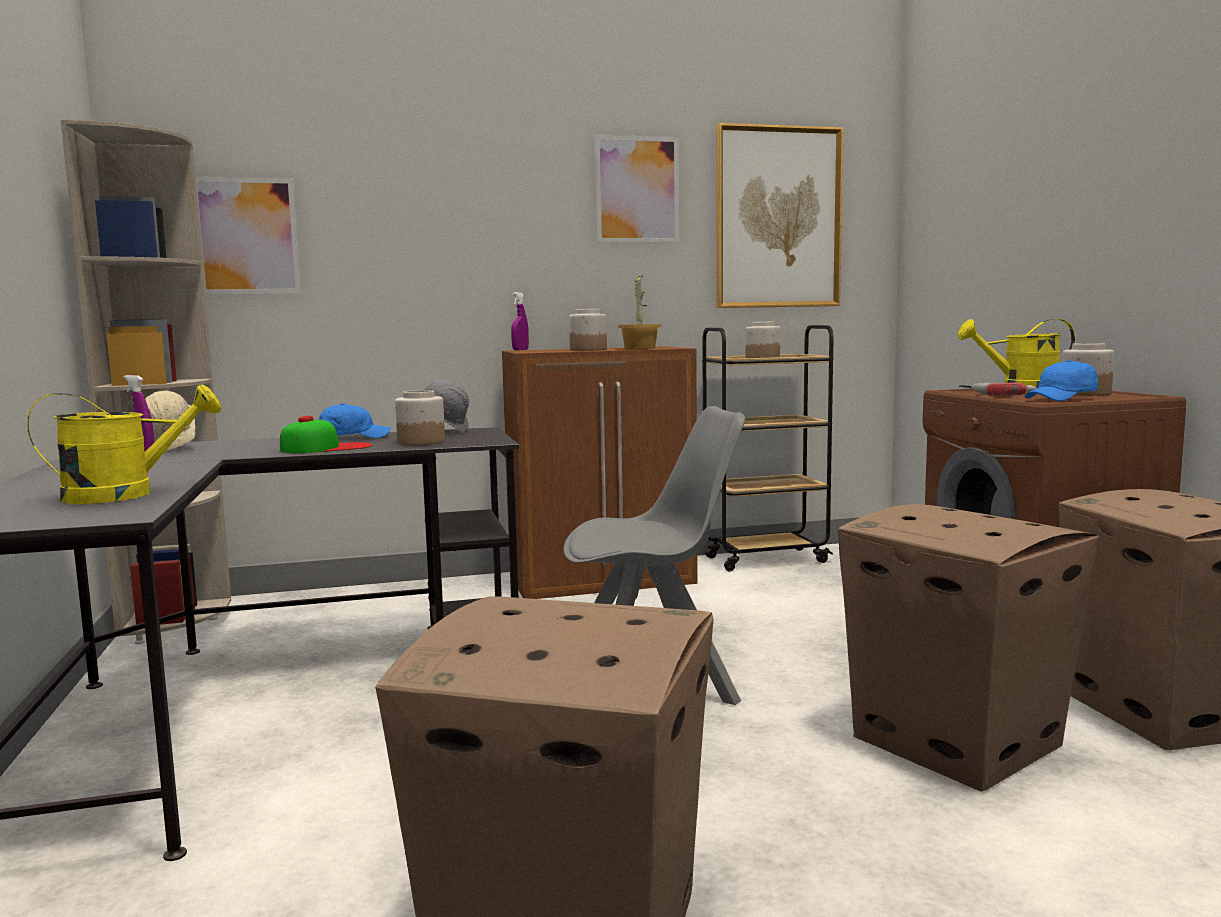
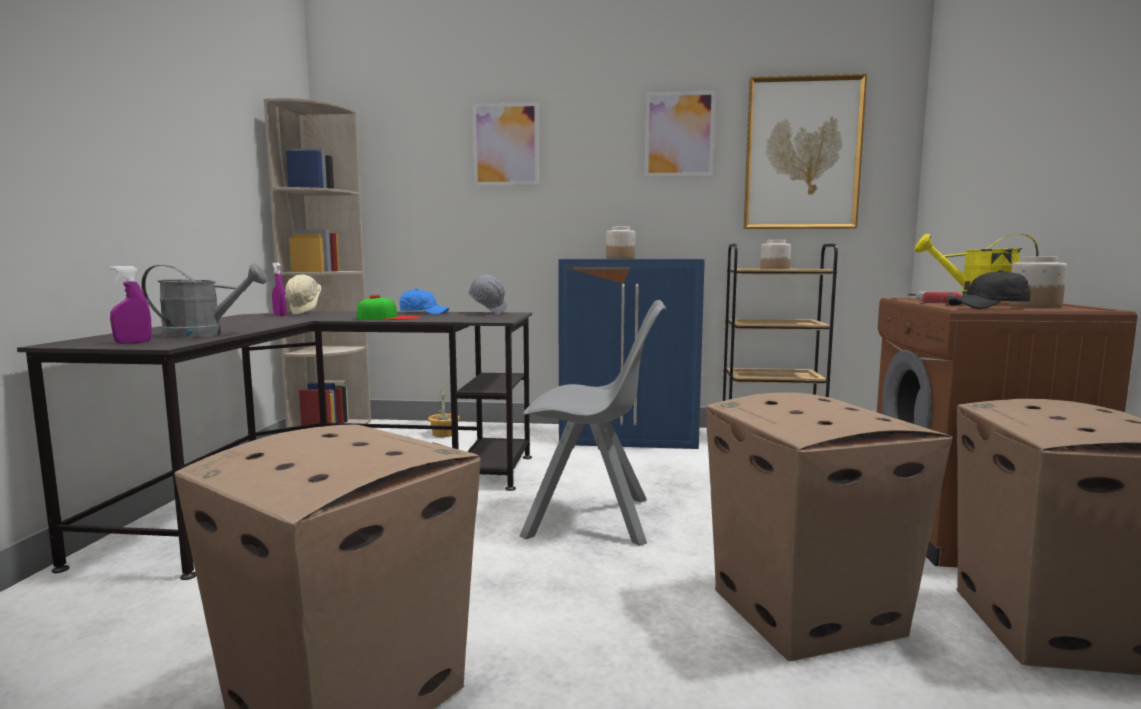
camera: 20 degrees right, 0 degrees up
yellow watering can [27,384,221,504] -> grey watering can [141,263,267,338]
picture [195,177,301,295] -> picture moved to [472,102,539,186]
jar [395,390,445,445] -> none
brown cabinet [502,346,698,599] -> blue cabinet [558,259,705,449]
purple spray bottle [511,292,529,350] -> purple spray bottle moved to [110,266,151,344]
potted plant [618,275,661,349] -> potted plant moved to [428,383,460,437]
blue cap [1025,360,1098,401] -> black cap [949,270,1031,309]

